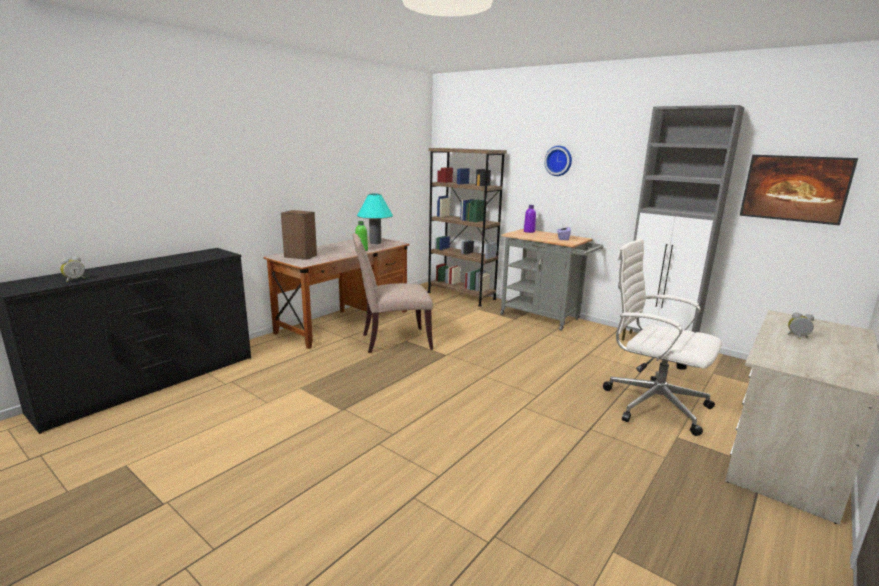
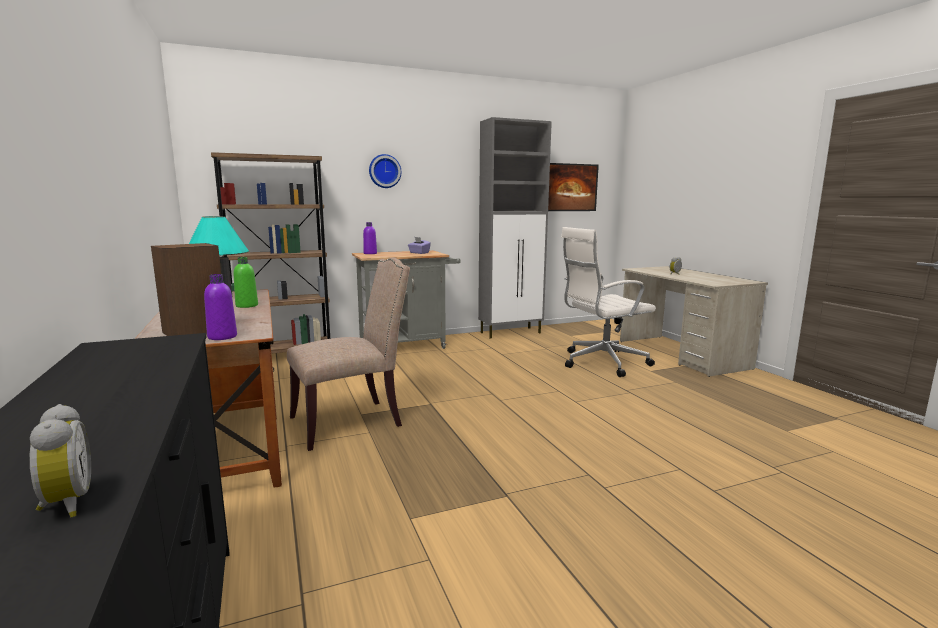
camera: 60 degrees left, 5 degrees down
beige chair [352,233,433,353] -> beige chair turned 135 degrees counterclockwise [287,258,410,451]
none -> purple bottle [204,274,237,340]

